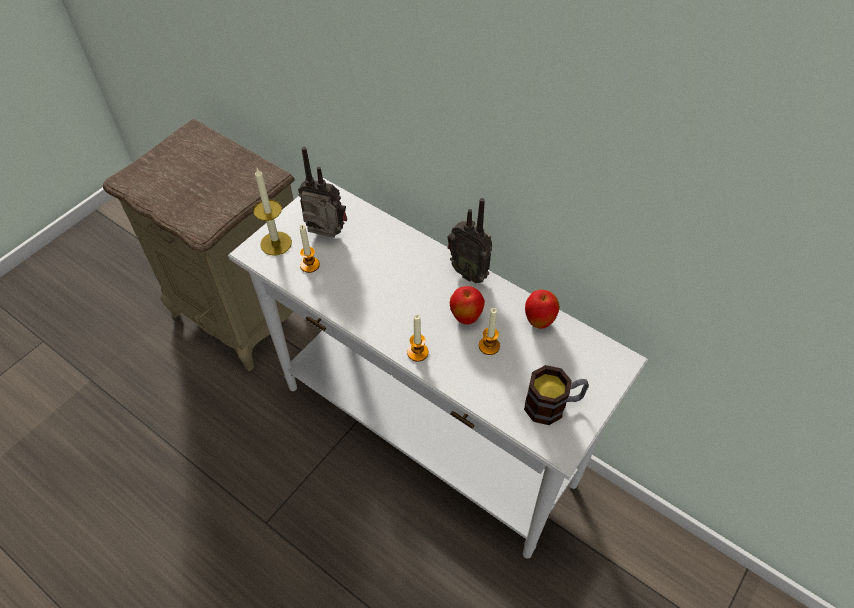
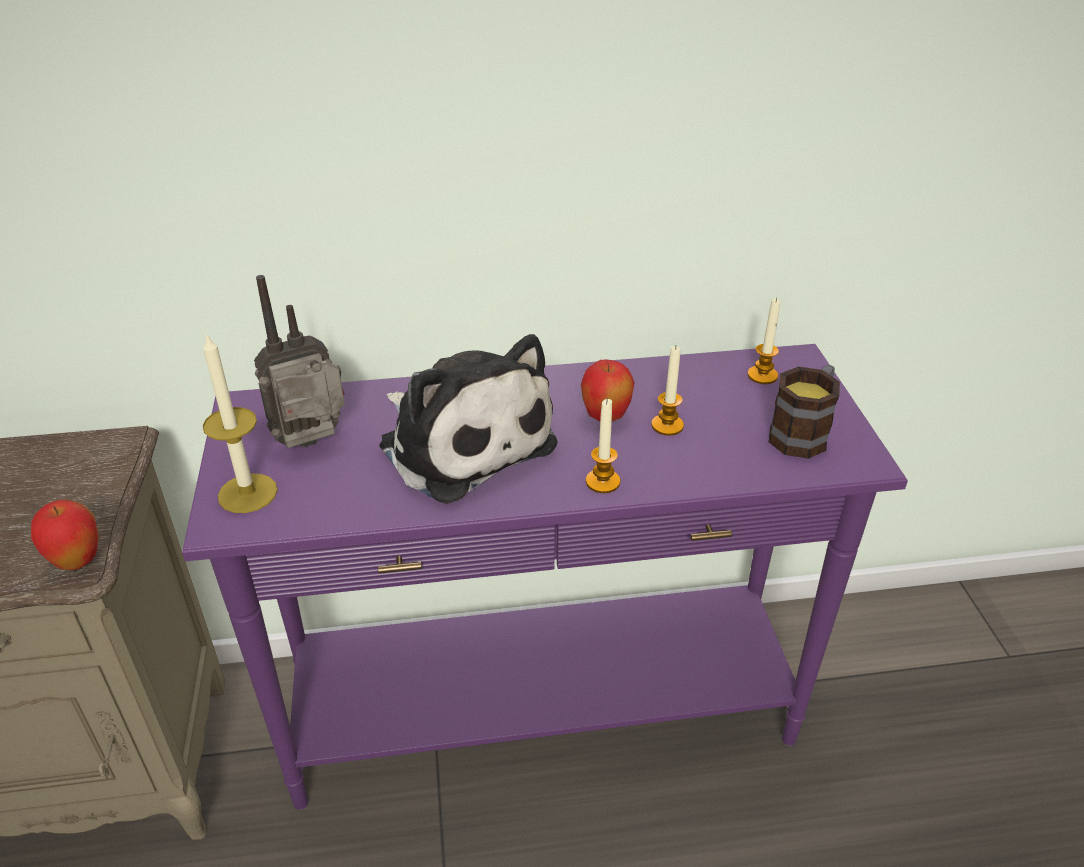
camera: 45 degrees left, 15 degrees down
white console table [228,178,648,559] -> purple console table [182,344,908,810]
candle [299,225,320,273] -> candle moved to [748,297,780,384]
radio [447,198,492,283] -> none
apple [525,290,560,329] -> apple moved to [31,500,99,570]
none -> plush toy [379,334,558,504]

